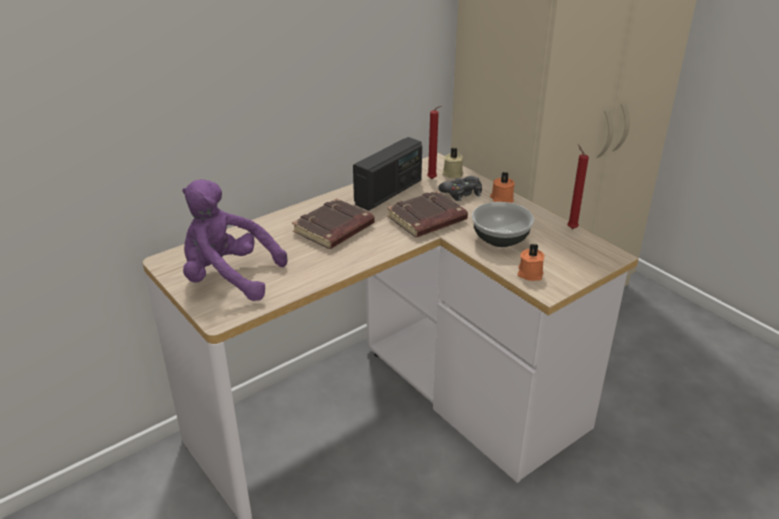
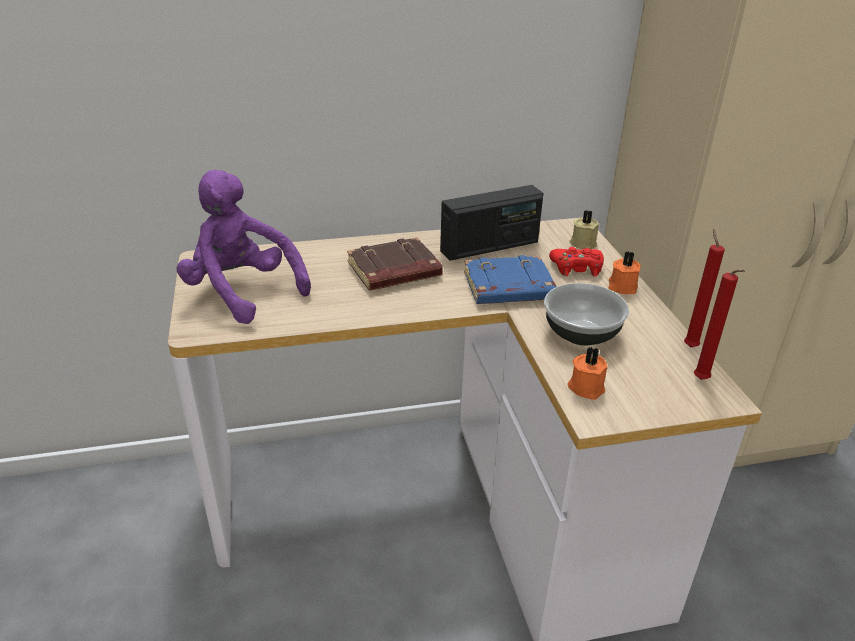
camera: 25 degrees right, 0 degrees up
brown book [387,191,468,238] -> blue book [464,255,557,304]
red candle [427,106,441,179] -> red candle moved to [694,270,745,380]
black game controller [438,176,482,201] -> red game controller [549,247,604,277]

